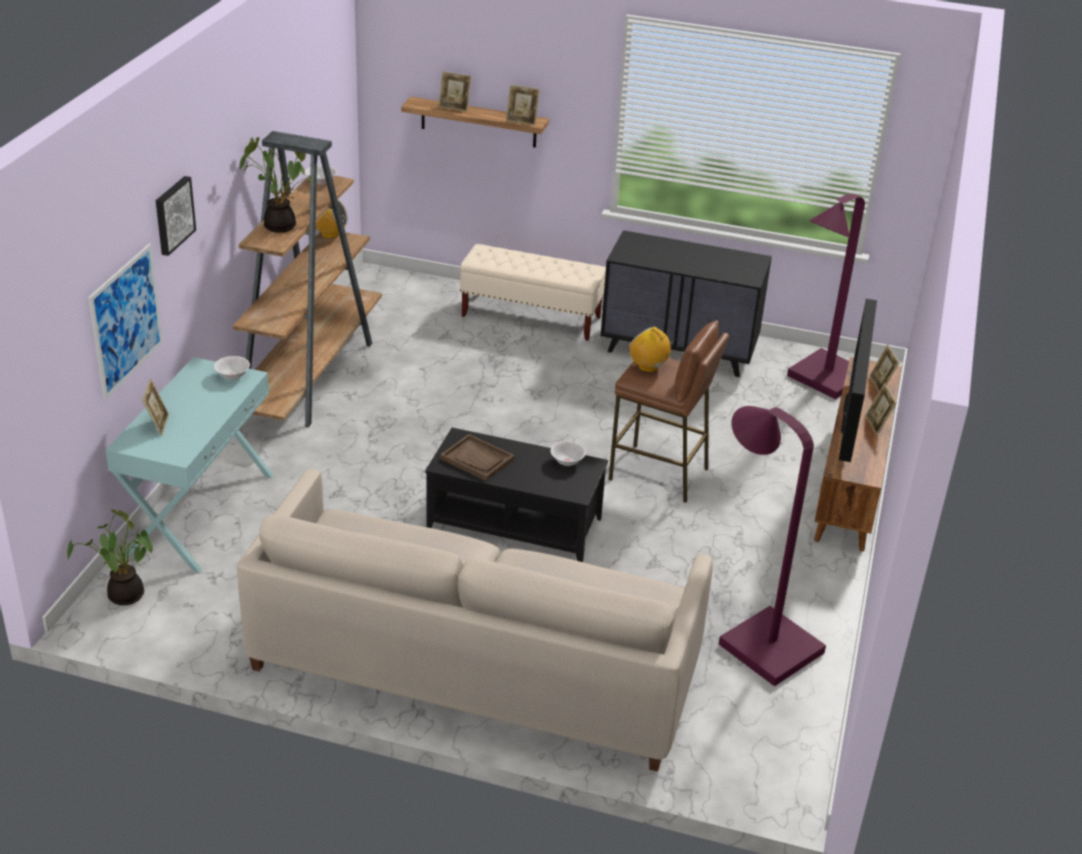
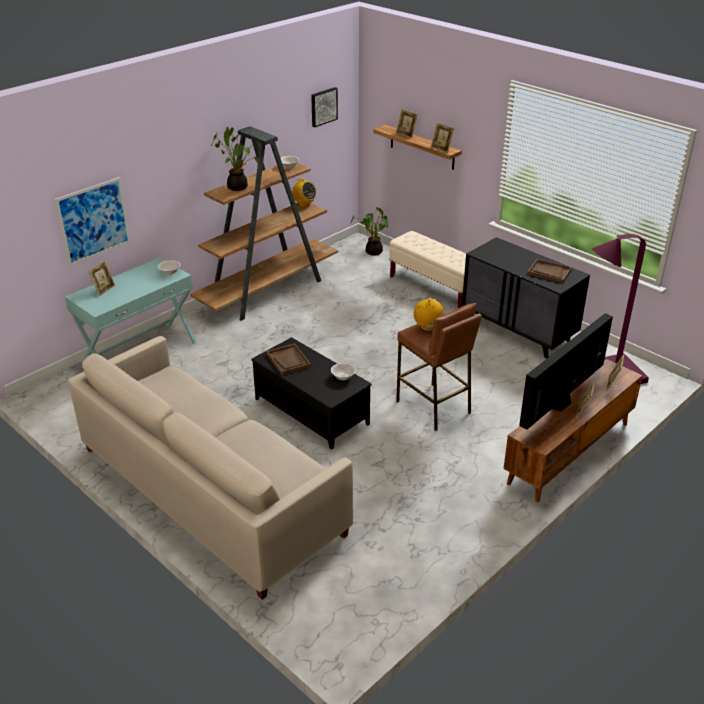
camera: 30 degrees right, 0 degrees up
potted plant [67,510,153,605] -> potted plant moved to [351,207,388,255]
picture [156,176,196,256] -> picture moved to [311,87,338,127]
purple floor lamp [719,406,826,686] -> none
none -> brown tray [527,259,572,283]

